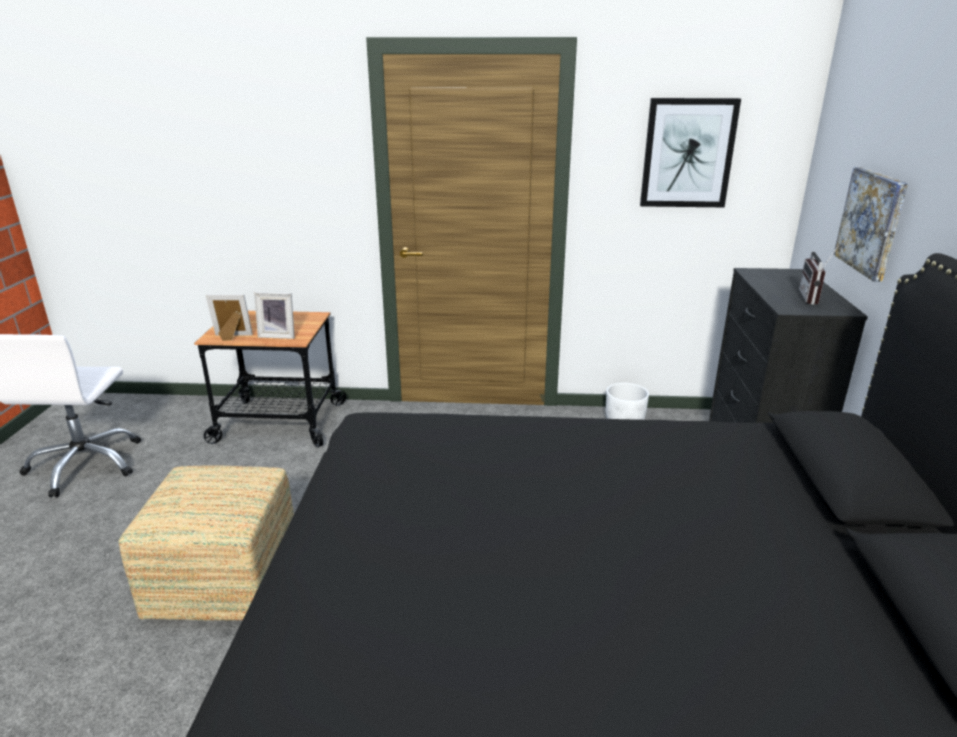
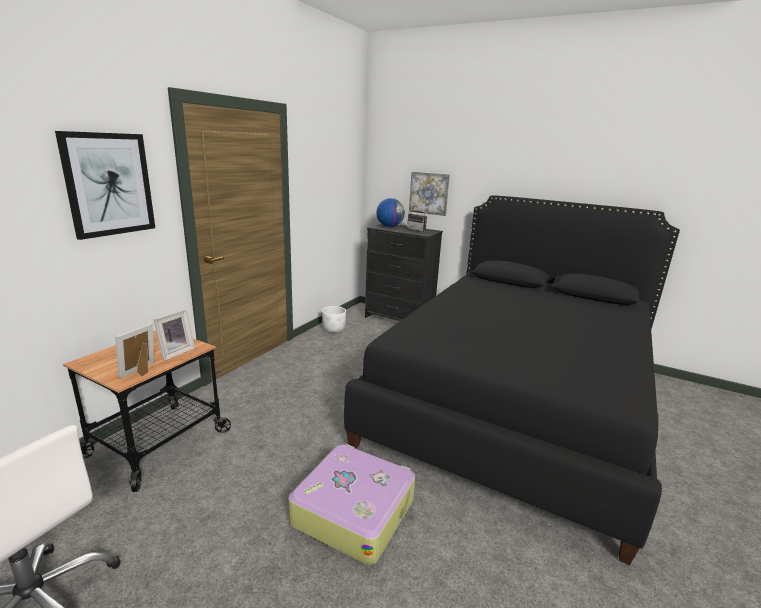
camera: 65 degrees left, 5 degrees down
ottoman [119,465,294,620] -> suitcase [288,444,415,565]
picture [640,98,741,207] -> picture moved to [55,131,155,240]
none -> globe [376,198,405,227]

